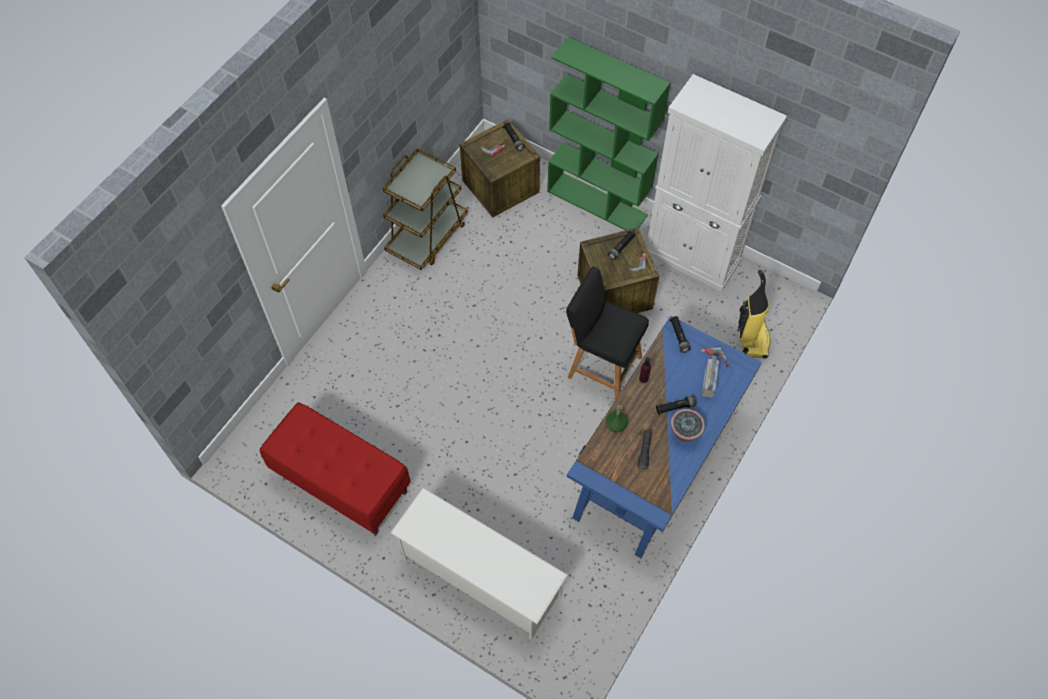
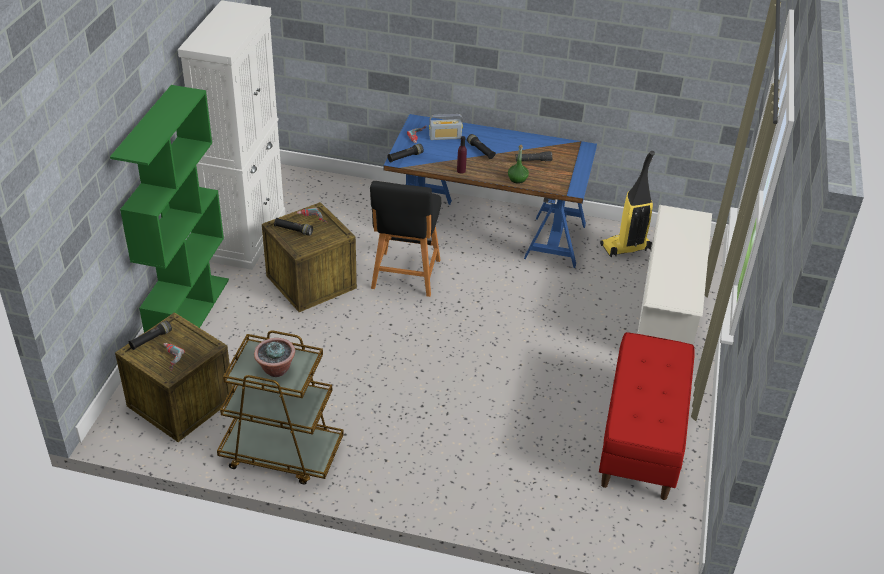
camera: 110 degrees left, 20 degrees down
potted plant [670,409,705,442] -> potted plant moved to [254,338,295,377]
vacuum cleaner [737,270,770,359] -> vacuum cleaner moved to [600,151,655,257]

